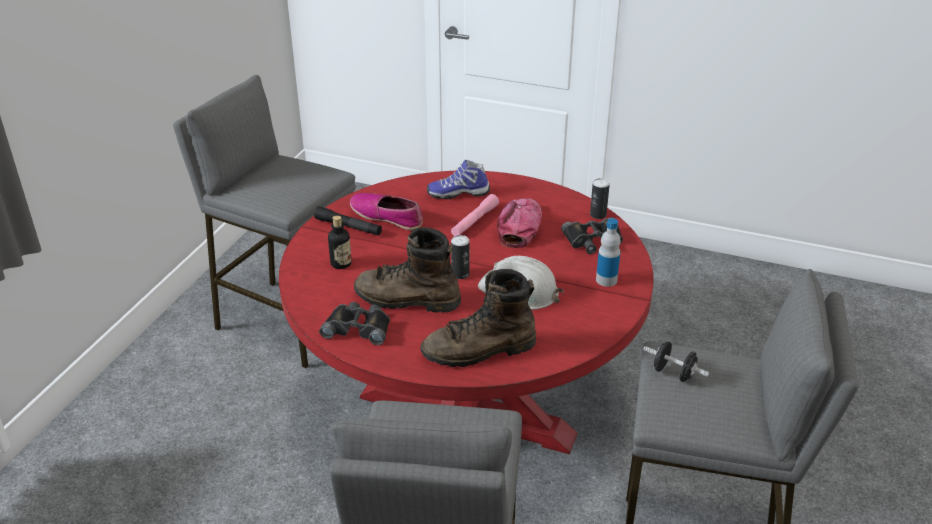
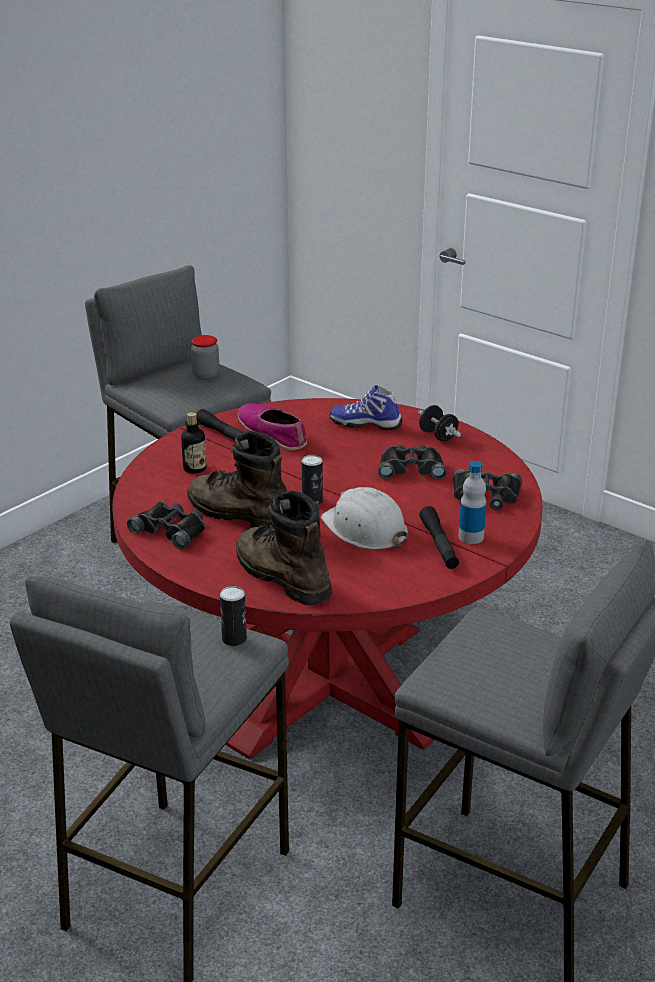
camera: 20 degrees right, 5 degrees down
brown boot [420,269,536,367] -> brown boot turned 45 degrees clockwise [236,490,333,605]
pink flashlight [451,194,499,236] -> none
cap [497,198,542,248] -> black binoculars [378,445,446,480]
can [590,178,610,219] -> can moved to [220,586,247,646]
black dumbbell [643,341,709,382] -> black dumbbell moved to [418,405,461,442]
none -> jar [191,335,219,380]
none -> black flashlight [419,506,459,569]

